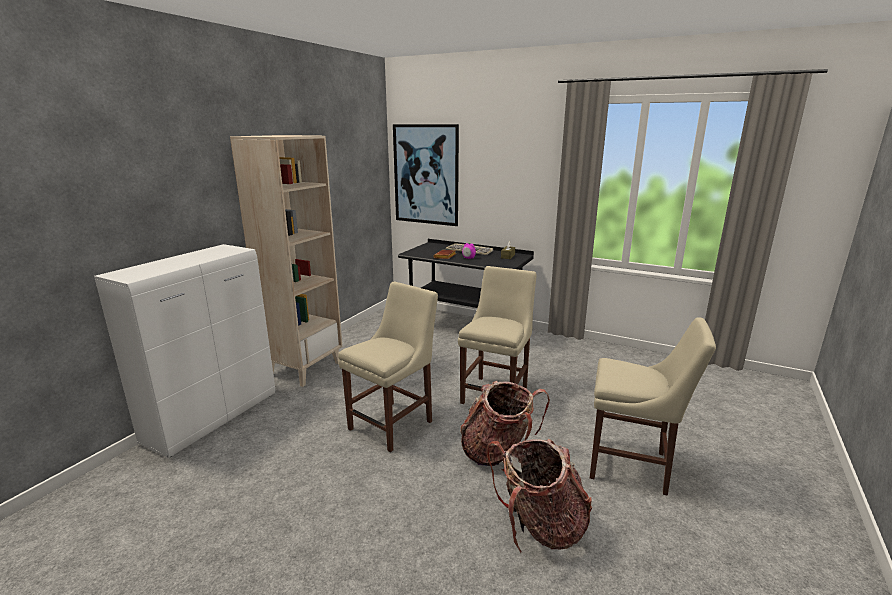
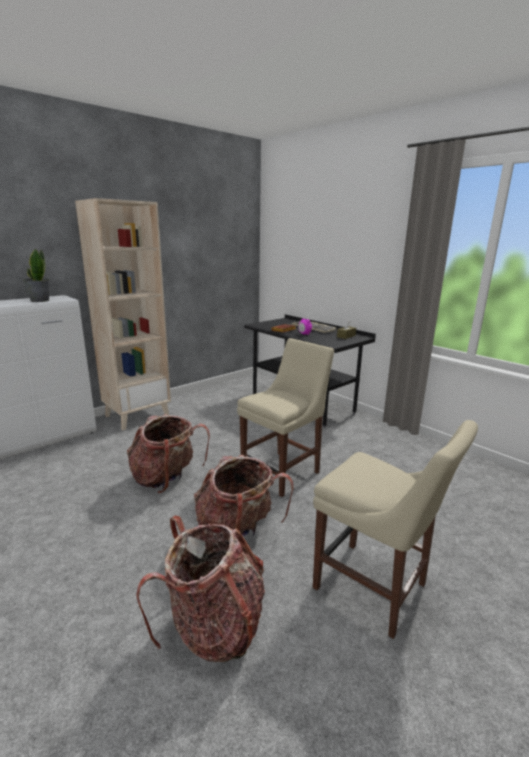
camera: 20 degrees right, 0 degrees up
beige chair [338,282,438,452] -> backpack [127,414,210,493]
picture [393,124,459,226] -> none
none -> potted plant [23,248,50,302]

